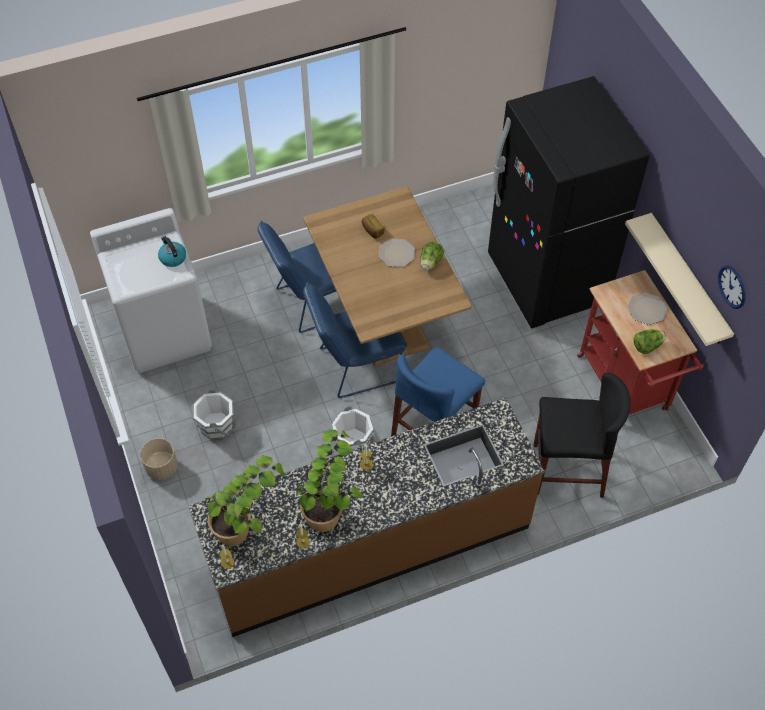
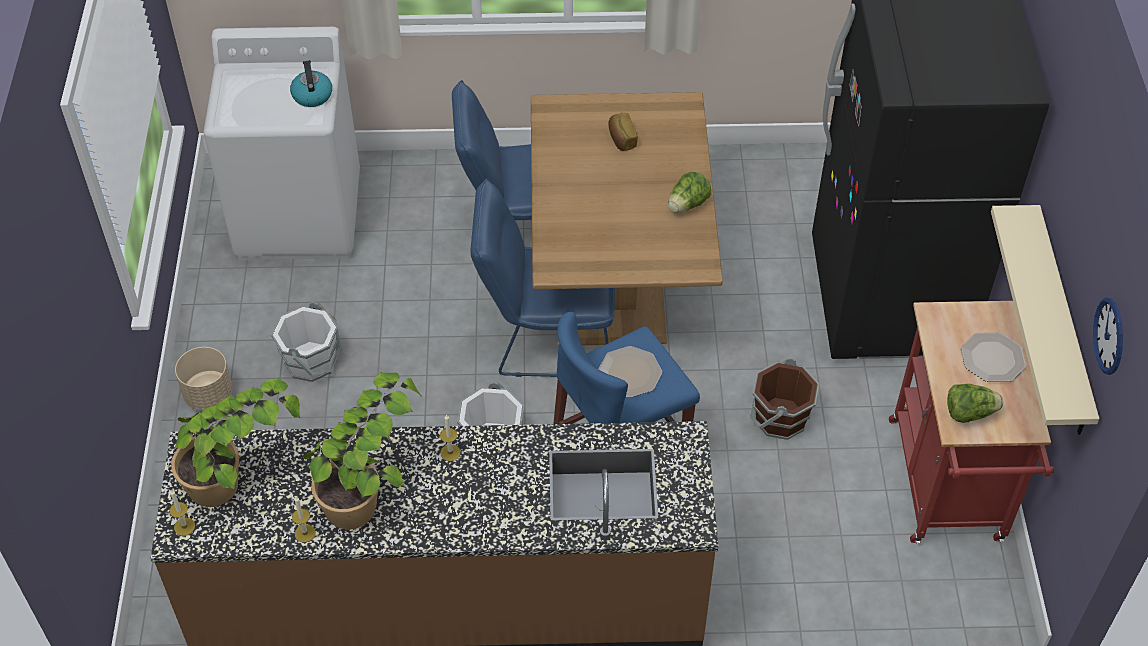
camera: 20 degrees right, 5 degrees down
plate [379,239,415,267] -> plate moved to [599,346,662,398]
black stool [534,373,630,498] -> none
none -> brown bucket [750,358,819,440]

